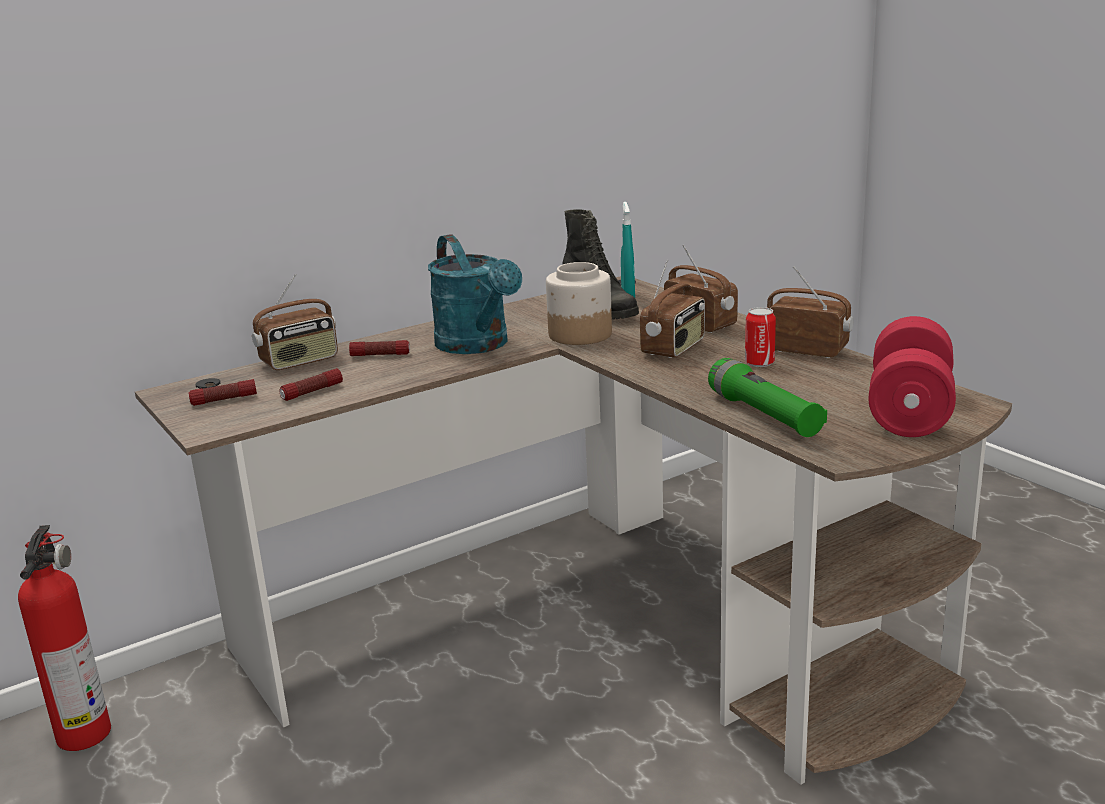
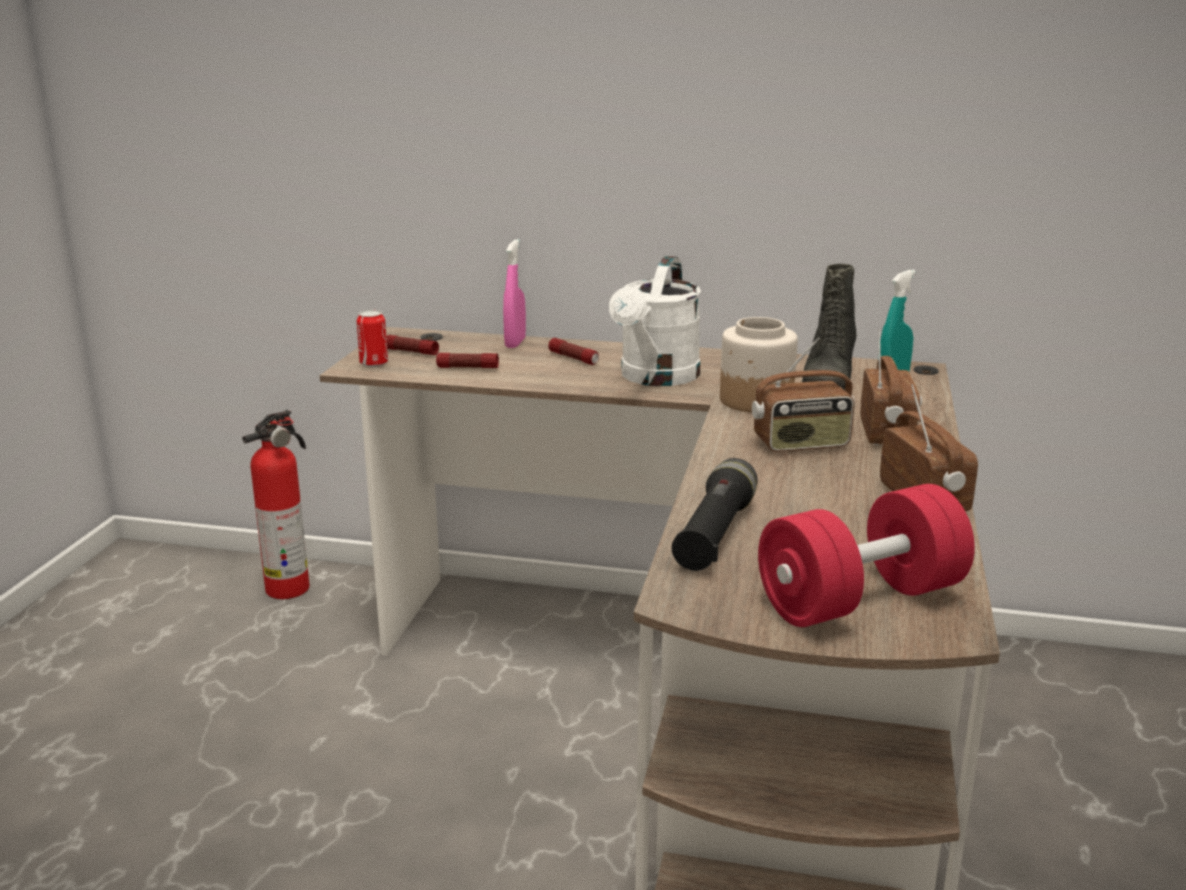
camera: 45 degrees right, 0 degrees up
radio [252,274,338,370] -> pink spray bottle [503,239,526,348]
turquoise watering can [428,234,522,354] -> white watering can [609,256,701,386]
green flashlight [708,358,827,437] -> black flashlight [672,458,758,571]
can [745,307,776,367] -> can moved to [357,310,388,367]

